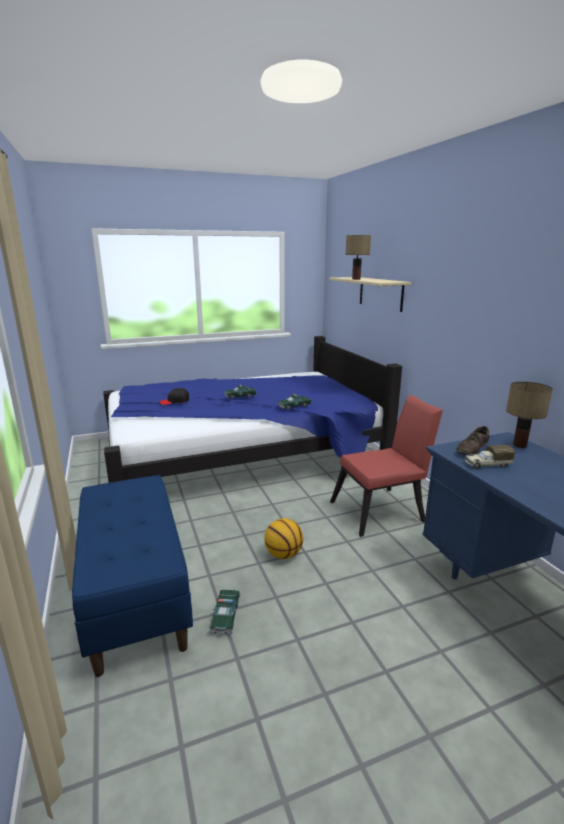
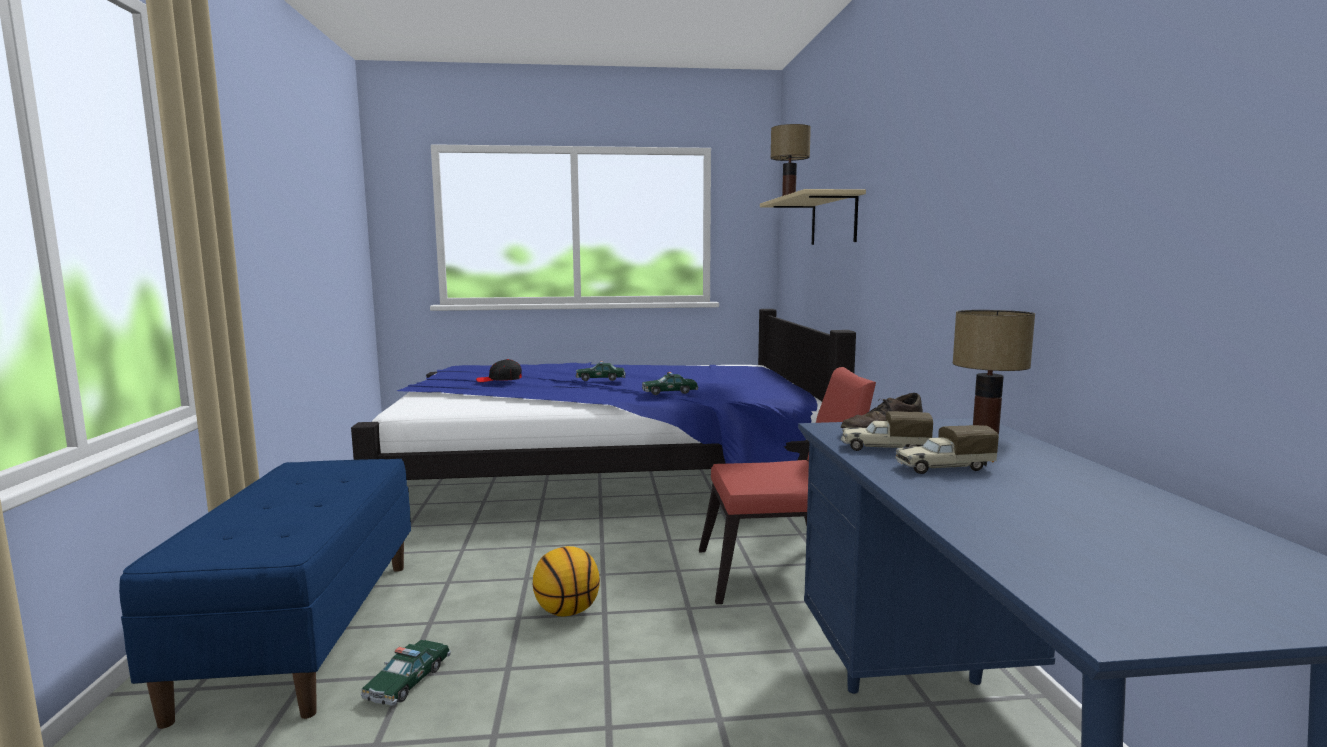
camera: 15 degrees right, 10 degrees down
none -> toy truck [895,425,999,474]

